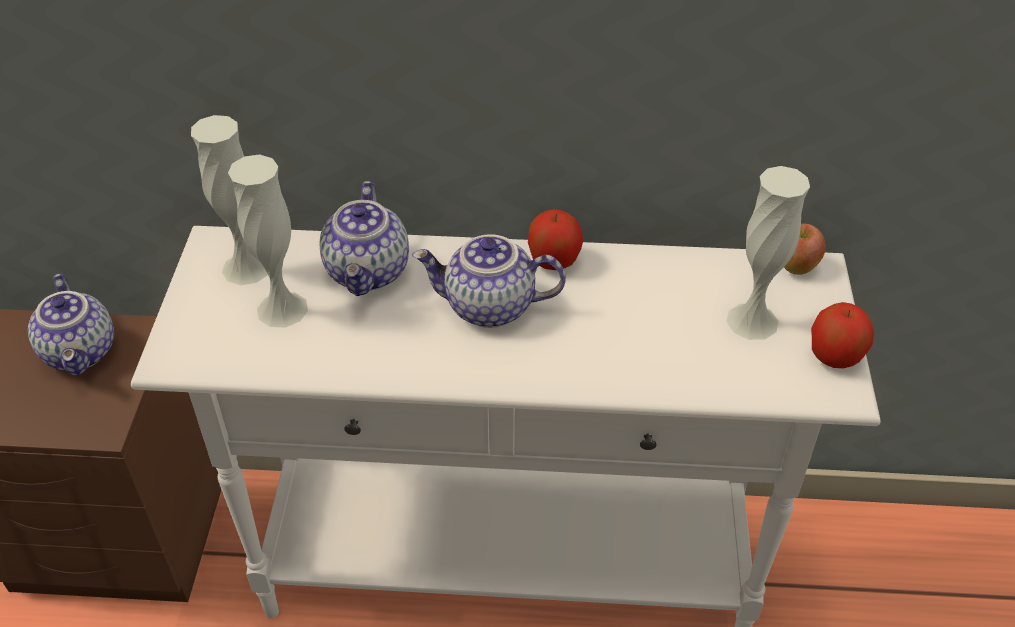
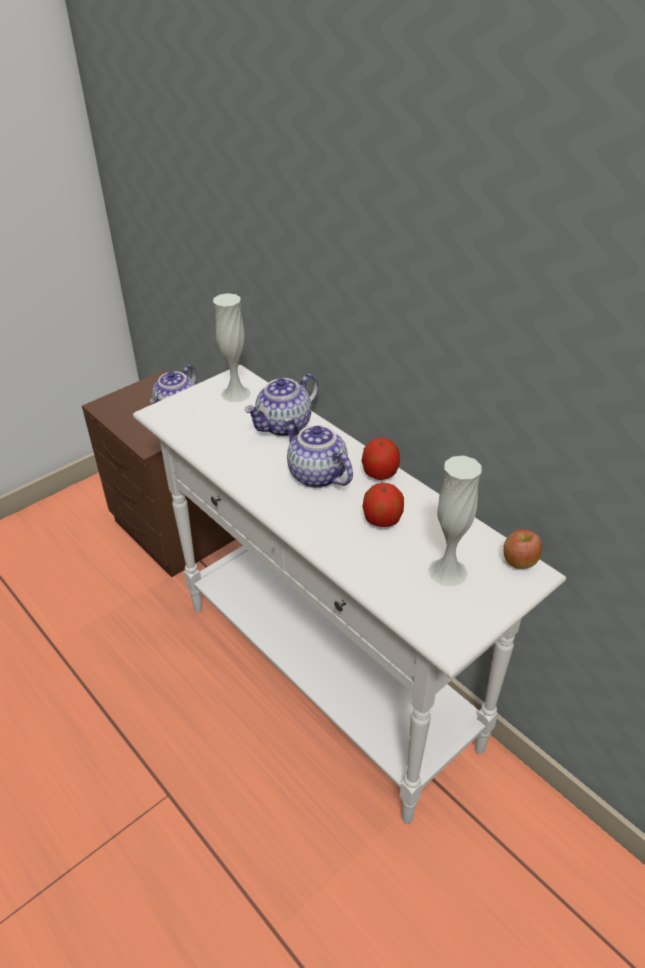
camera: 45 degrees right, 5 degrees down
white vase [228,155,308,328] -> none
apple [811,302,874,368] -> apple moved to [363,483,404,527]

